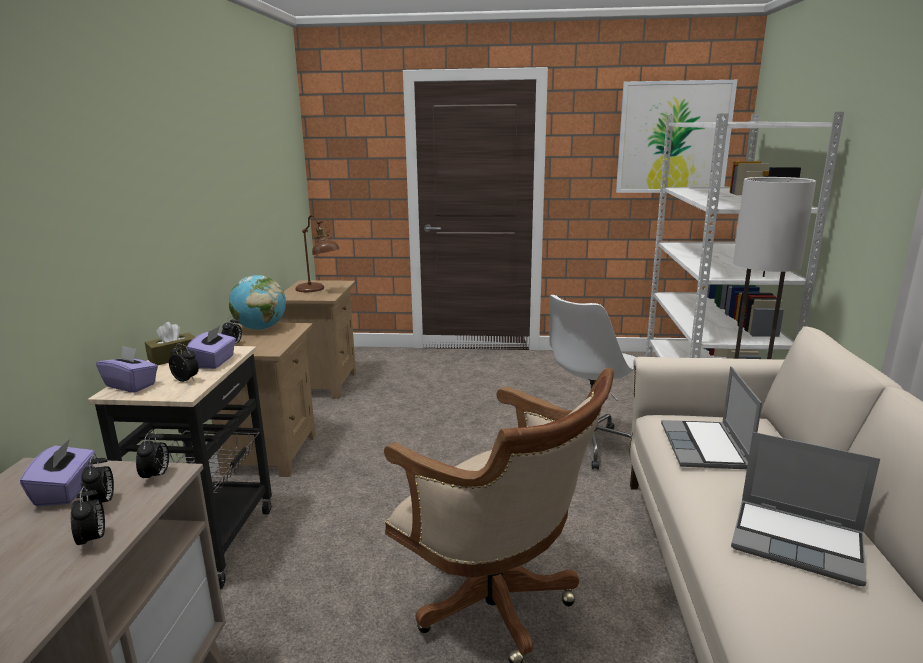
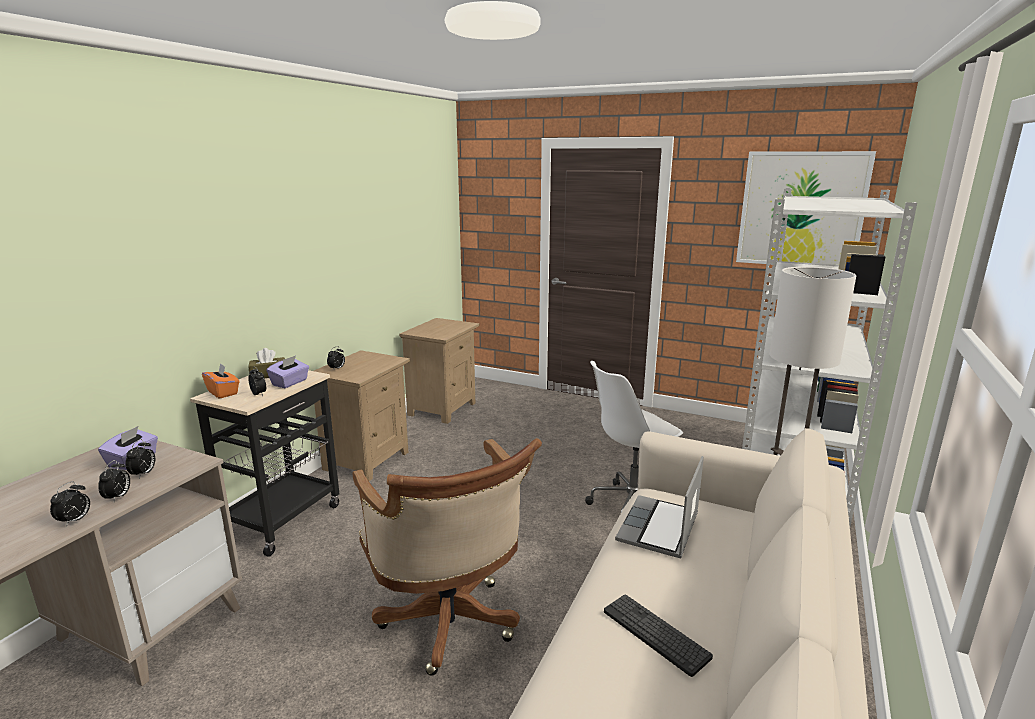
camera: 20 degrees right, 0 degrees up
purple tissue box [96,346,158,393] -> orange tissue box [202,363,240,399]
alarm clock [136,430,169,483] -> alarm clock moved to [50,481,90,527]
globe [229,275,286,330] -> none
brown table lamp [296,215,339,292] -> none
laptop [731,432,880,586] -> keyboard [604,594,713,677]

